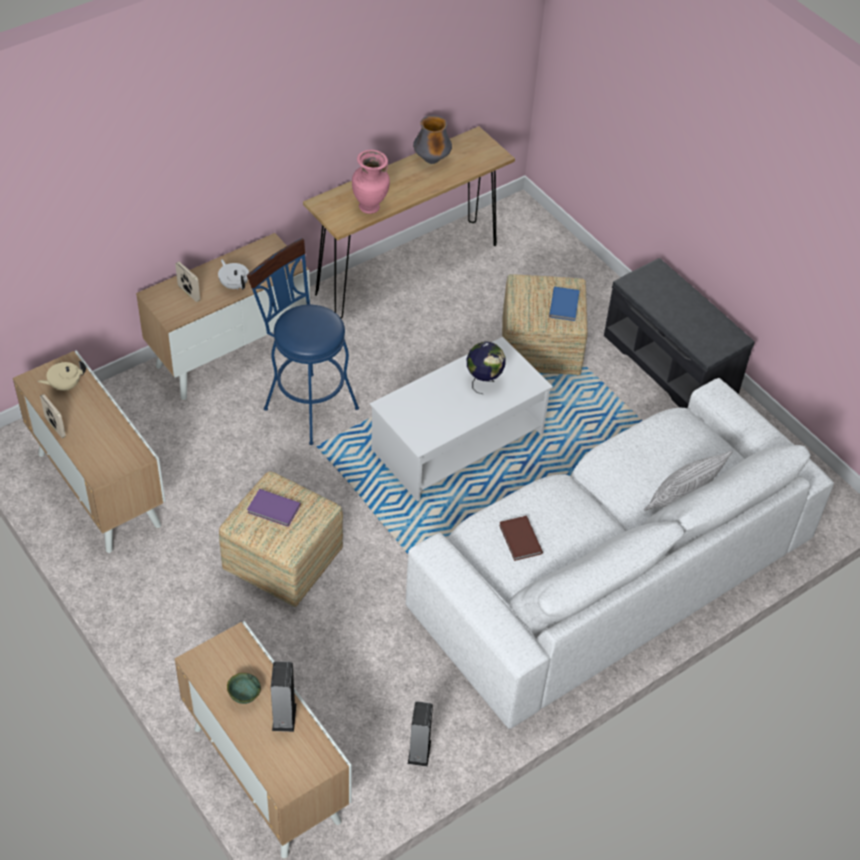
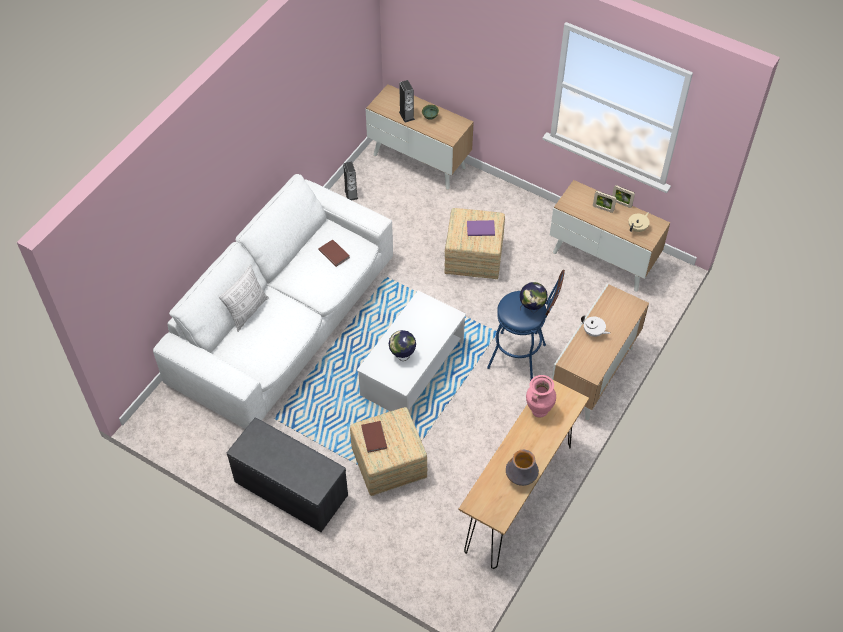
camera: 160 degrees right, 5 degrees up
picture frame [175,262,200,302] -> picture frame moved to [593,191,616,213]
blue book [549,287,580,321] -> brown book [361,421,387,453]
none -> globe [520,282,548,314]

